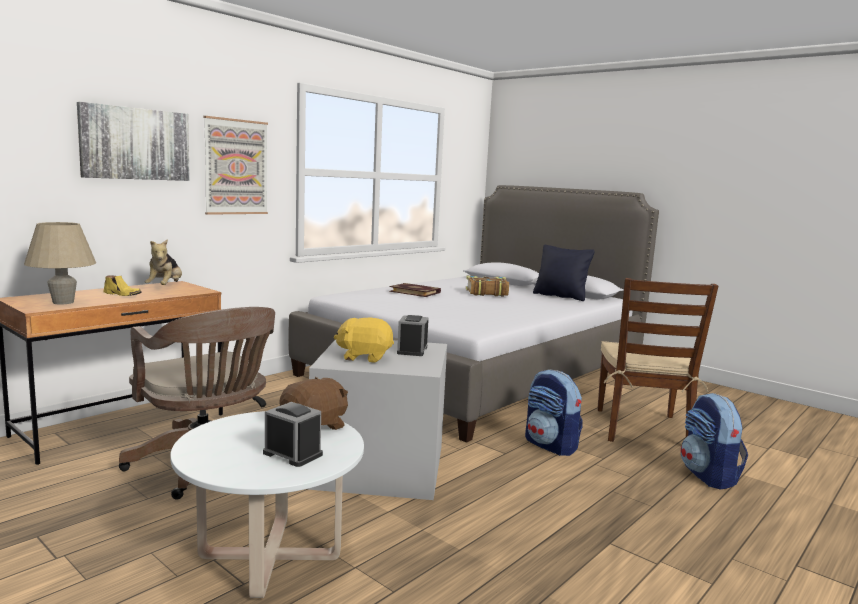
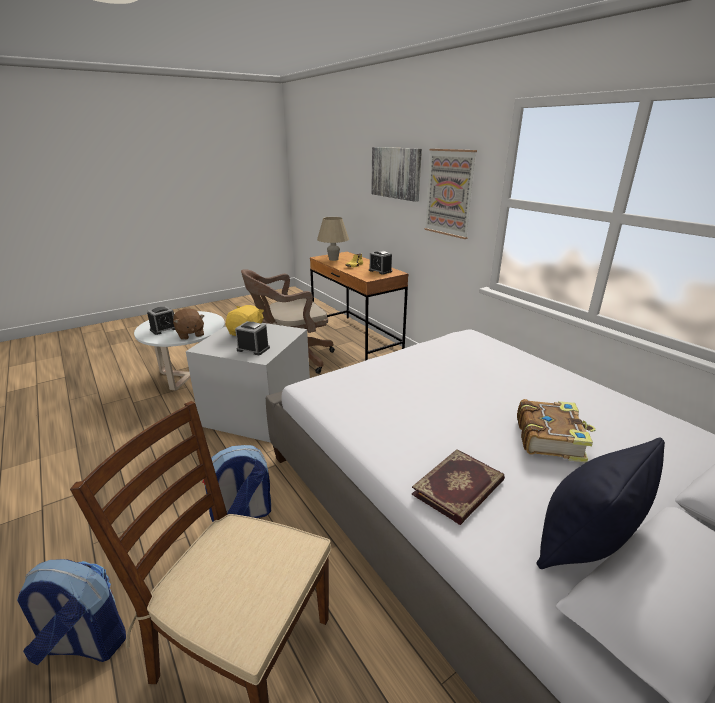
camera: 105 degrees right, 15 degrees up
plush toy [145,239,182,285] -> alarm clock [369,251,392,275]
book [389,283,441,297] -> book moved to [411,449,505,525]

